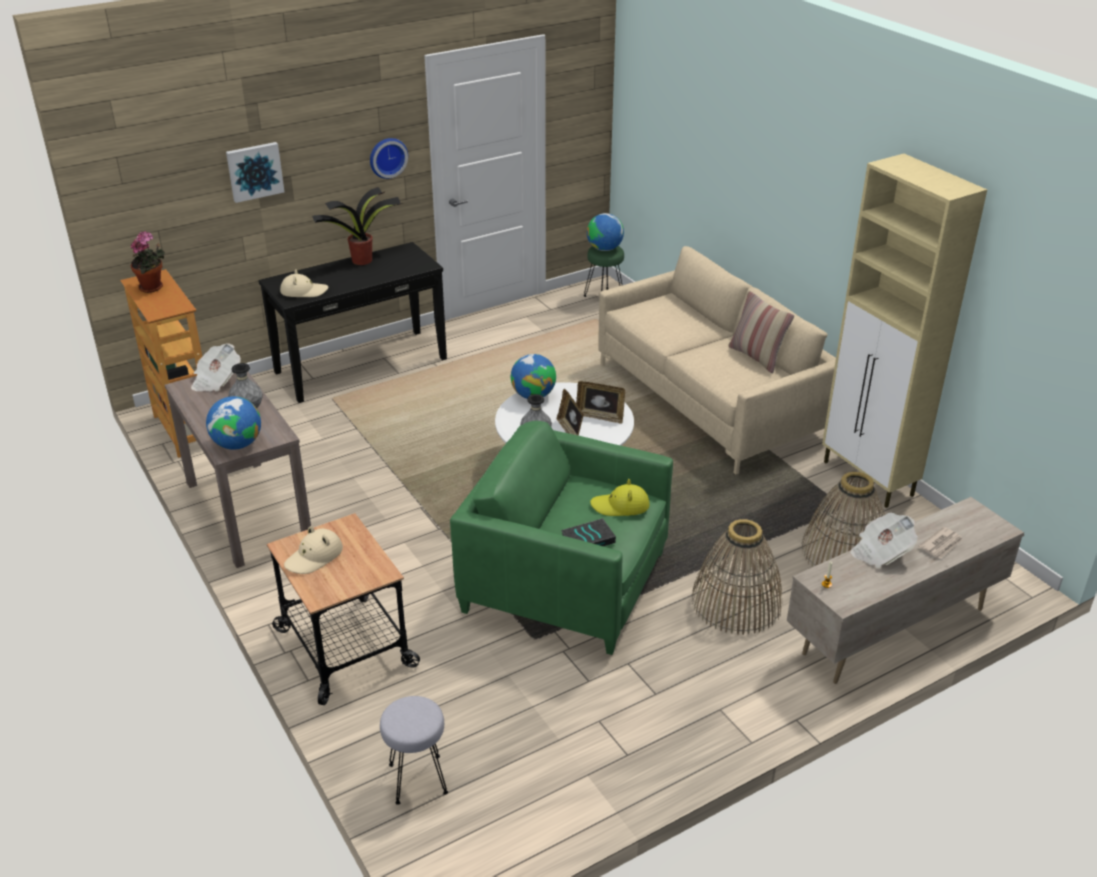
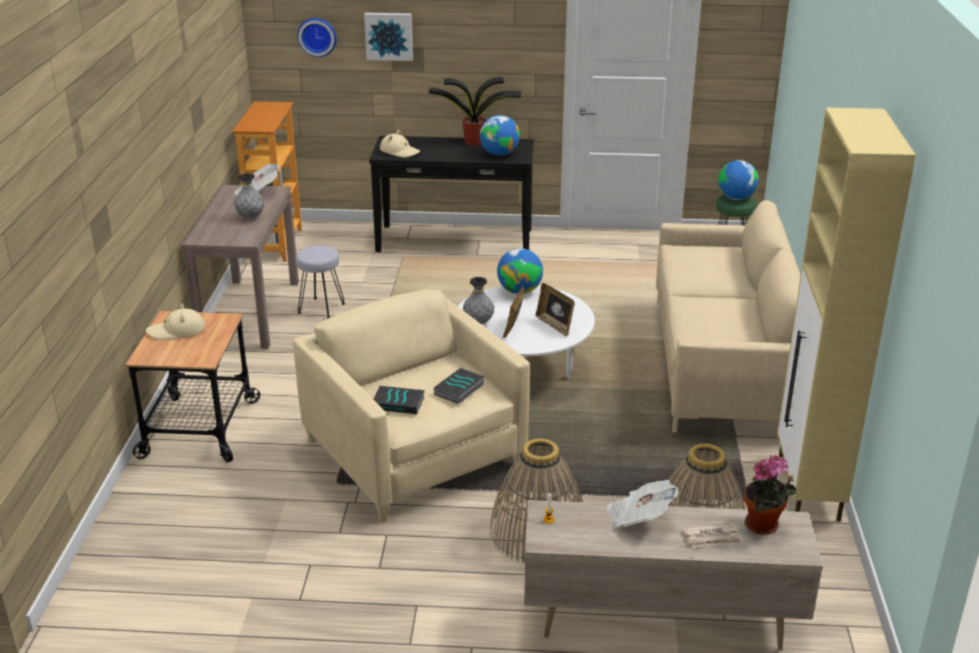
camera: 35 degrees right, 5 degrees down
potted plant [131,231,165,293] -> potted plant moved to [744,455,797,535]
globe [206,396,261,450] -> globe moved to [480,115,520,156]
wall clock [370,138,408,179] -> wall clock moved to [297,18,337,57]
grey stool [380,696,448,805] -> grey stool moved to [296,245,345,319]
green armchair [450,421,673,655] -> beige armchair [292,289,530,523]
yellow hat [590,479,650,516] -> book [434,368,485,404]
pillow [728,291,794,373] -> none

